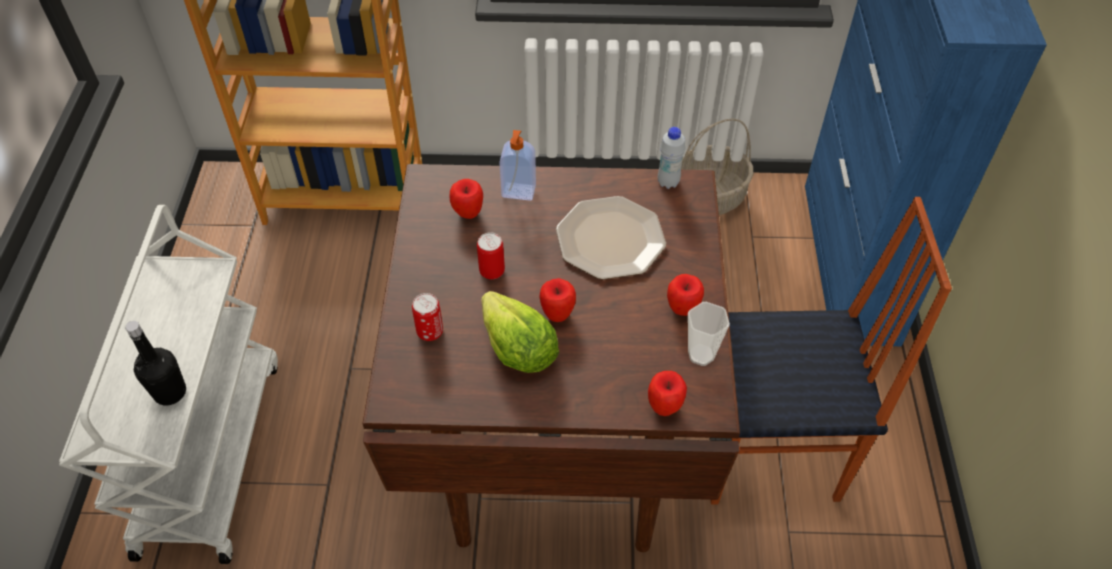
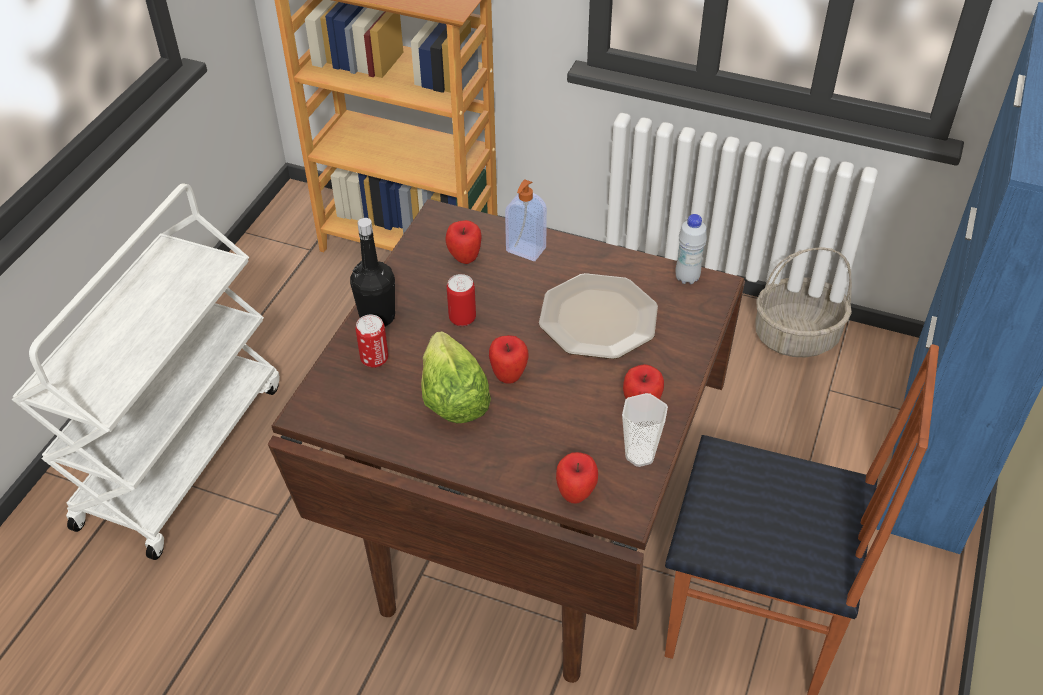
camera: 20 degrees right, 5 degrees down
black bottle [125,321,186,405] -> black bottle moved to [350,218,395,327]

